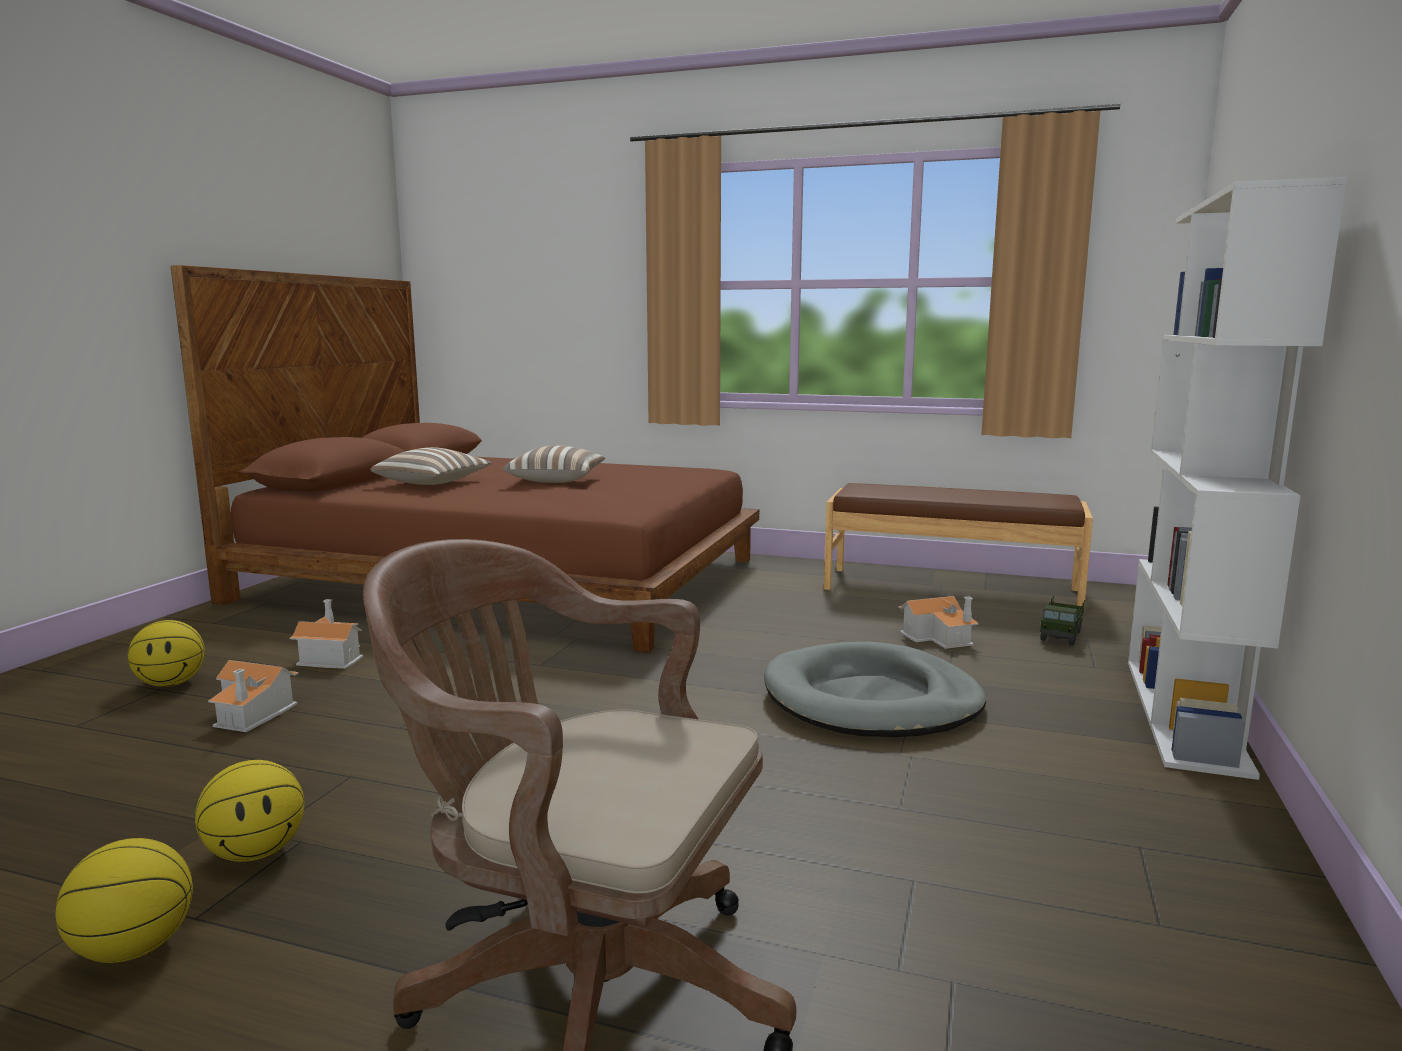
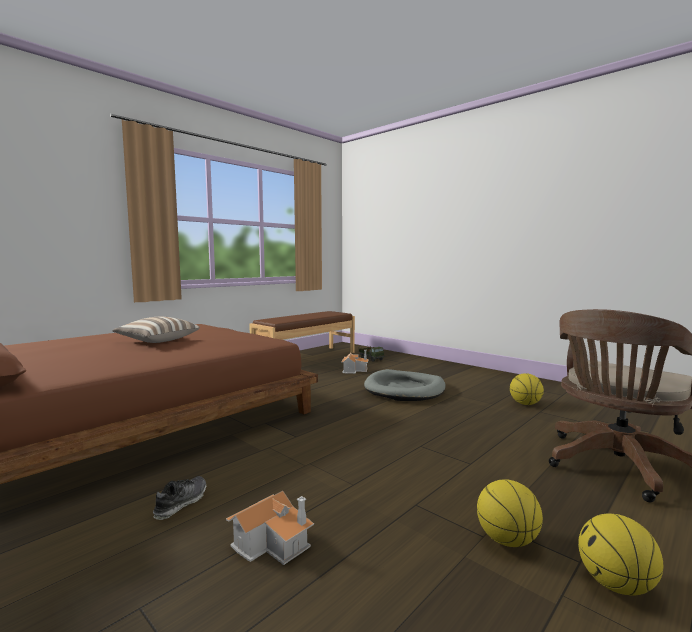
camera: 65 degrees left, 5 degrees down
basketball [128,620,205,687] -> basketball moved to [510,373,544,405]
toy house [290,599,363,669] -> shoe [153,476,206,520]
pillow [370,447,492,485] -> none
white bookcase [1128,177,1347,780] -> none

